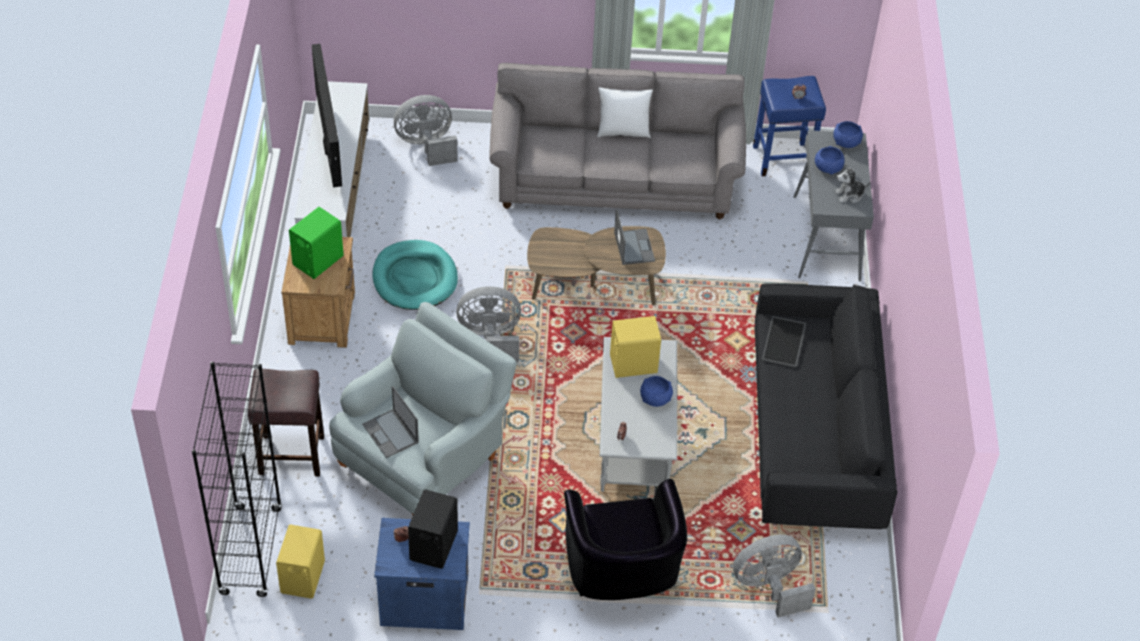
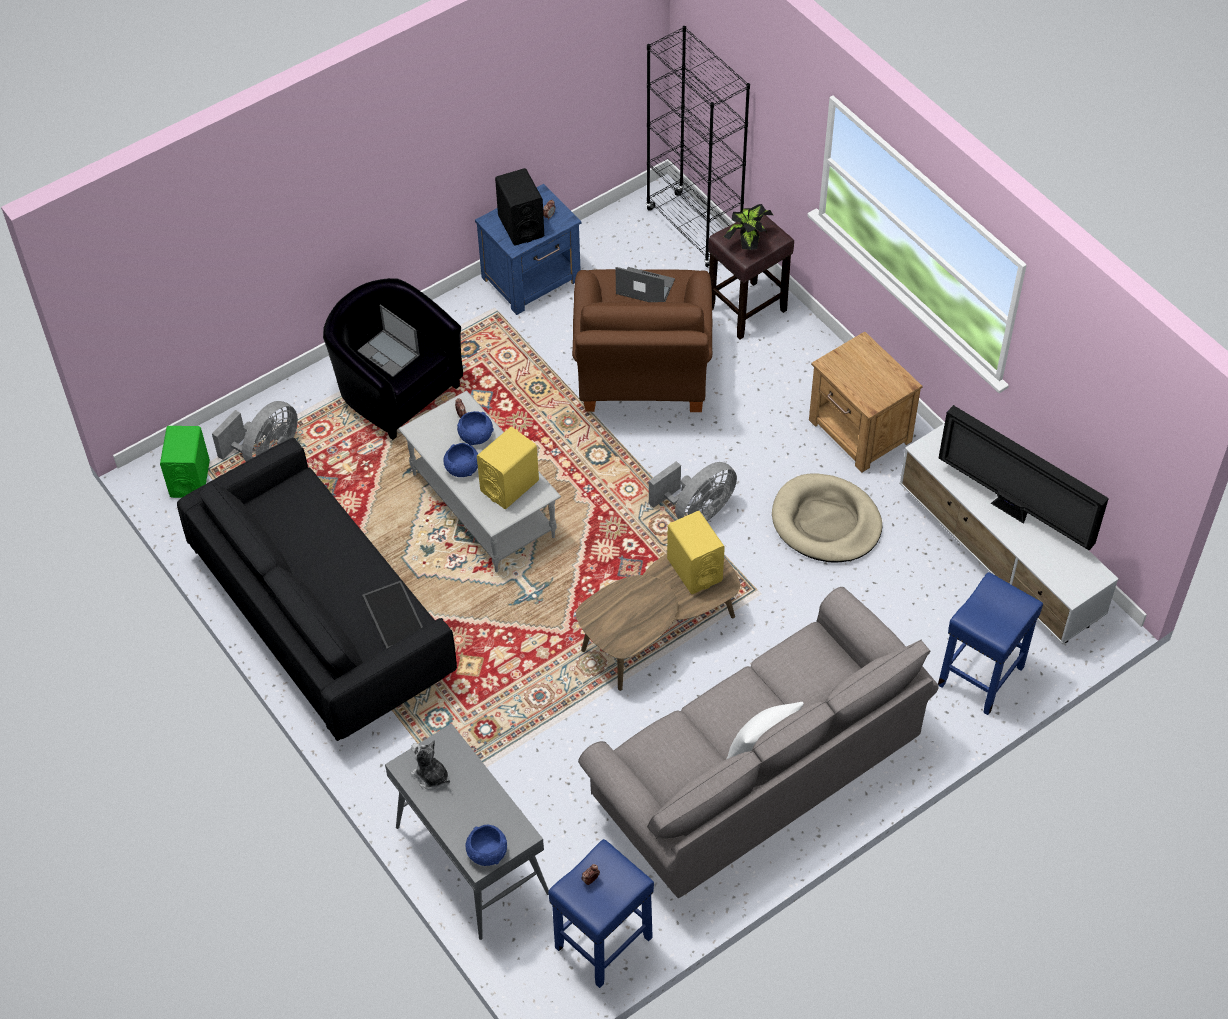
camera: 145 degrees right, 5 degrees up
yellow speaker [276,524,325,599] -> yellow speaker moved to [667,511,725,594]
green speaker [289,207,344,279] -> green speaker moved to [160,426,210,498]
grey armchair [329,302,516,515] -> brown armchair [572,269,712,412]
turquoise dog bed [373,240,458,310] -> beige dog bed [772,473,882,563]
grey fan [394,95,458,166] -> blue stool [938,572,1043,715]
laptop [614,209,655,265] -> laptop moved to [357,304,420,377]
blue bowl [815,146,845,175] -> blue bowl moved to [457,411,494,445]
plush toy [835,164,870,203] -> plush toy turned 90 degrees counterclockwise [410,740,450,790]
none -> potted plant [724,204,773,250]

